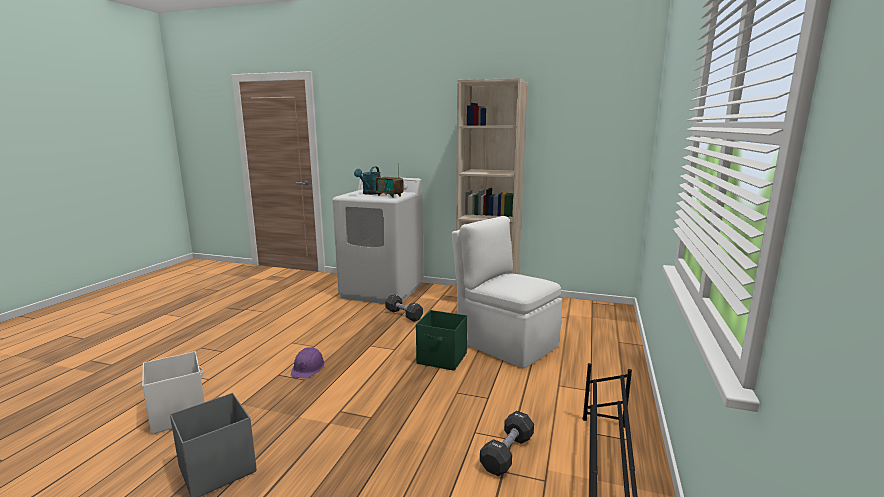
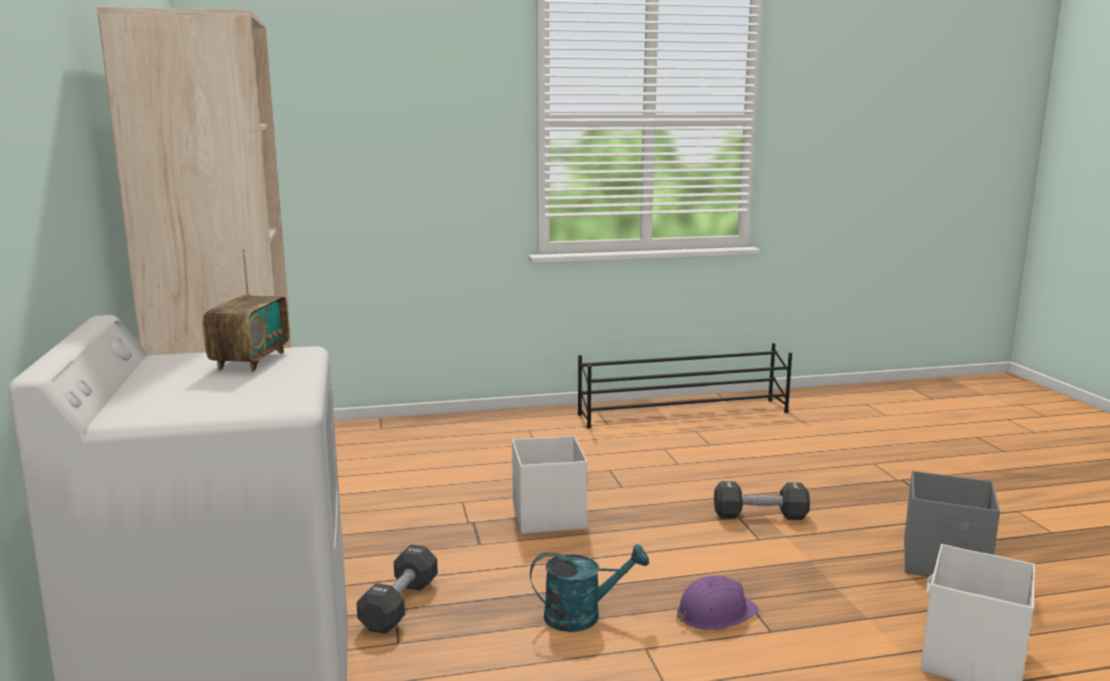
camera: 120 degrees left, 0 degrees up
turquoise watering can [354,166,380,195] -> turquoise watering can moved to [530,544,649,632]
green storage box [416,310,467,371] -> white storage box [512,436,587,534]
white chair [452,216,562,368] -> none
black dumbbell [480,411,534,476] -> black dumbbell moved to [714,481,810,520]

